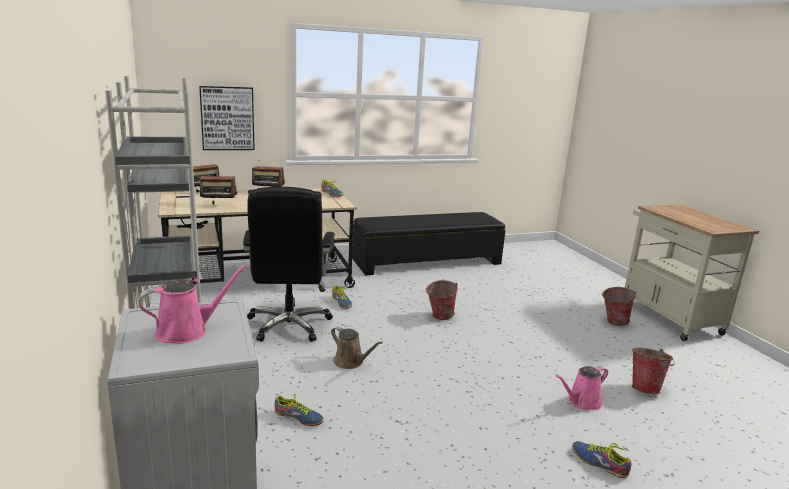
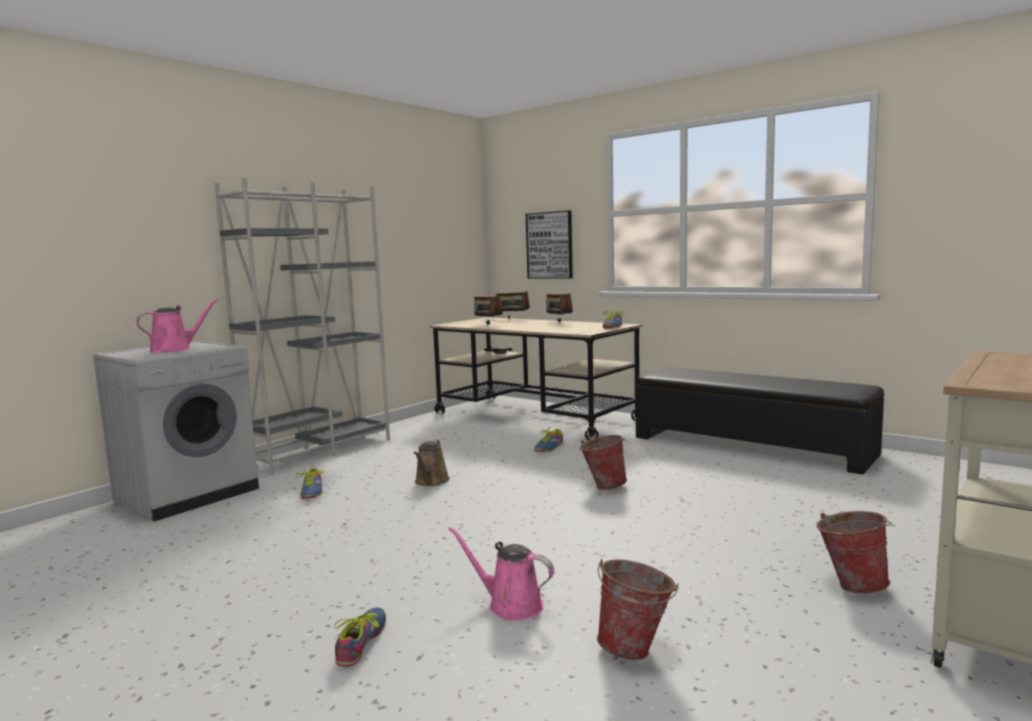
camera: 60 degrees right, 10 degrees down
pink watering can [138,265,248,344] -> pink watering can turned 75 degrees counterclockwise [136,299,218,353]
black office chair [243,187,335,342] -> none

